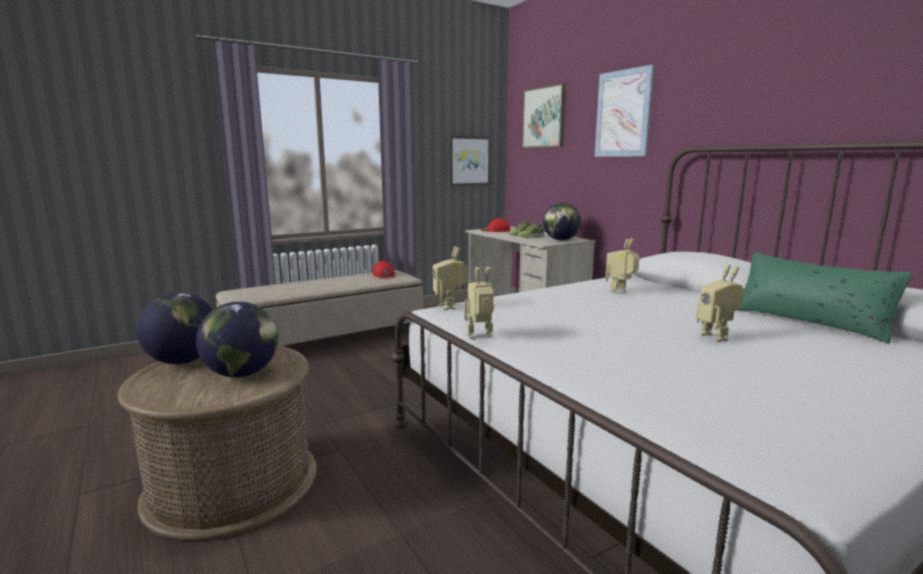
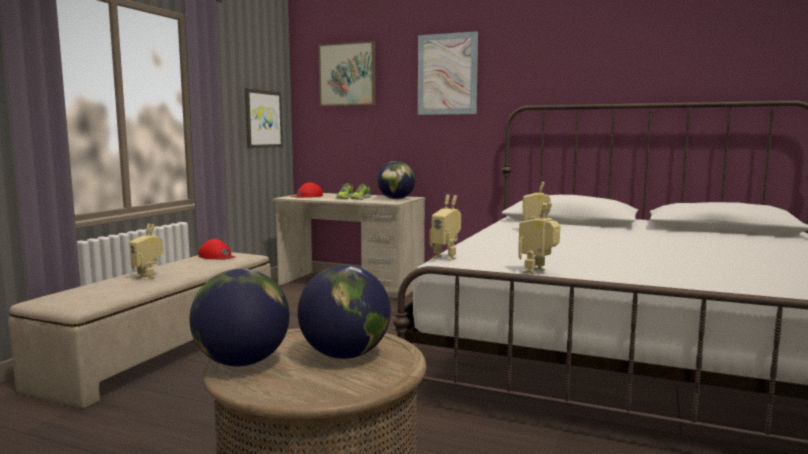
camera: 35 degrees left, 5 degrees down
toy robot [696,264,744,342] -> toy robot moved to [129,223,163,280]
green pillow [739,252,913,344] -> none

